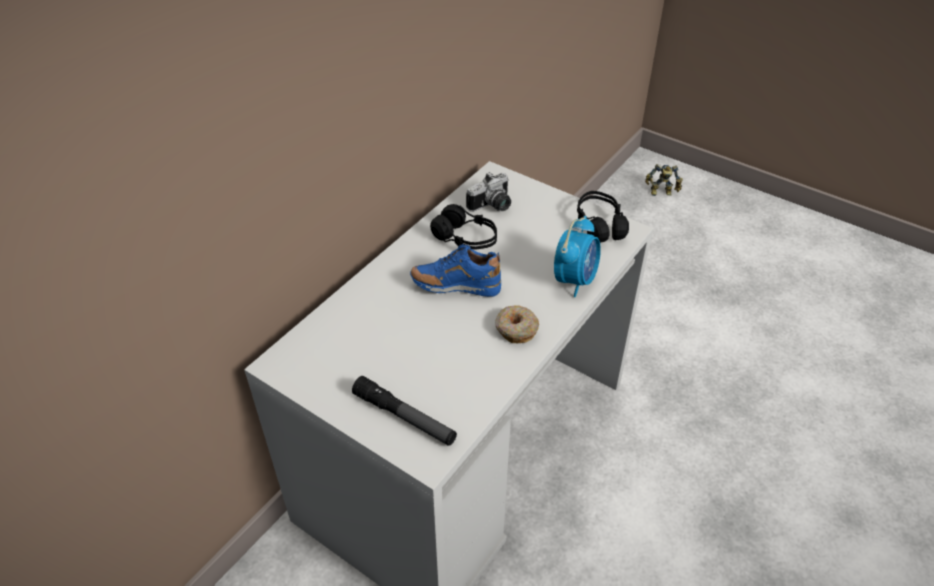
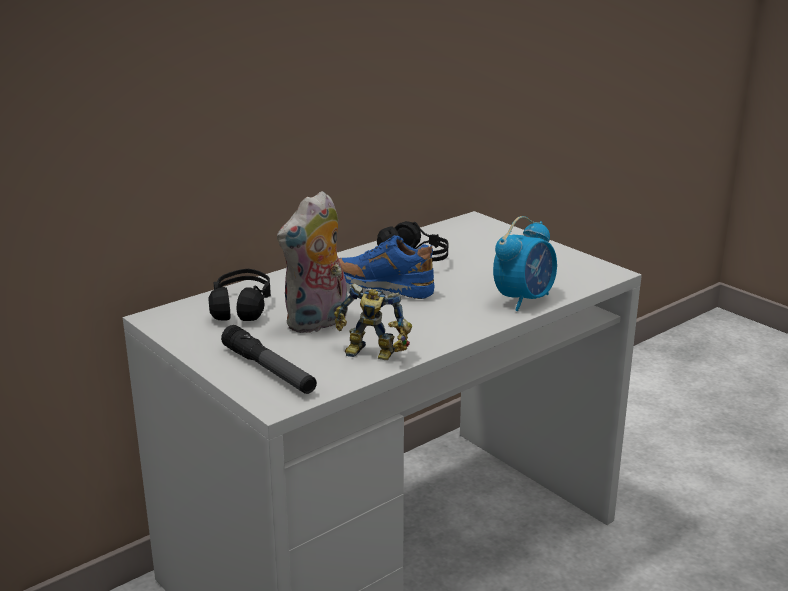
camera: 15 degrees right, 20 degrees down
camera [466,172,511,212] -> none
donut [495,306,539,343] -> none
black headphones [577,191,629,243] -> black headphones moved to [208,269,271,321]
toy robot [645,164,683,196] -> toy robot moved to [334,283,412,360]
none -> plush toy [277,191,348,334]

